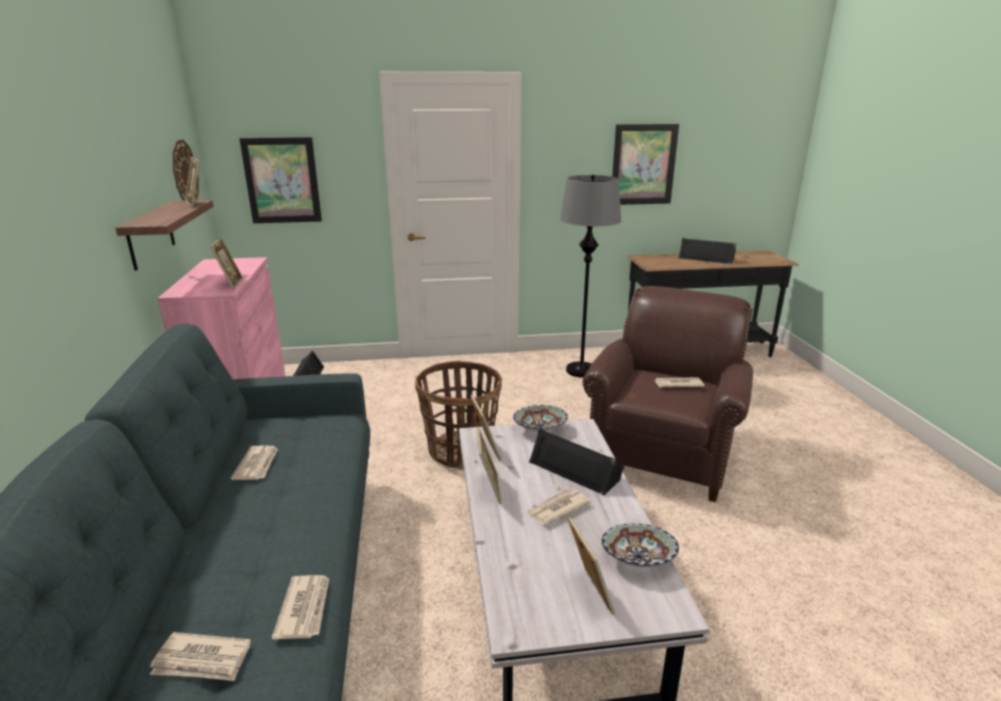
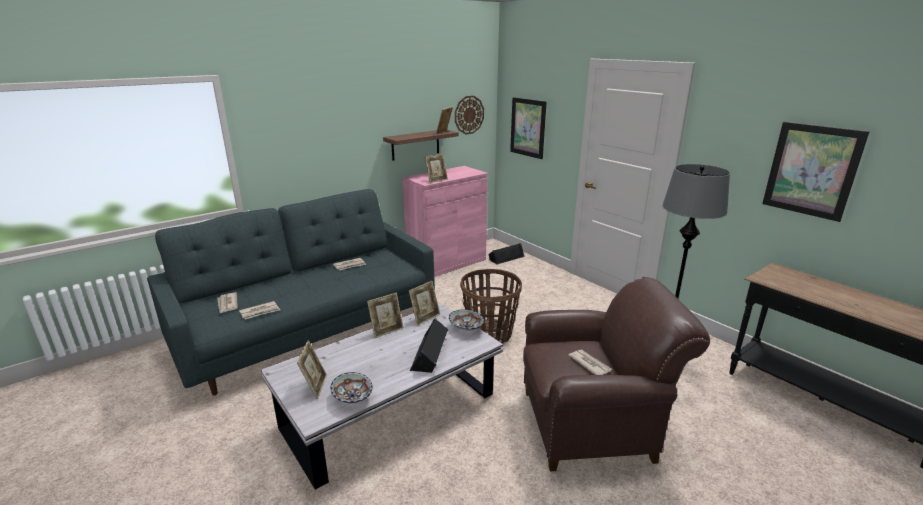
camera: 60 degrees right, 0 degrees up
newspaper [527,488,591,526] -> none
picture frame [568,516,615,615] -> picture frame turned 45 degrees counterclockwise [297,340,327,399]
black speaker [679,238,736,264] -> none

